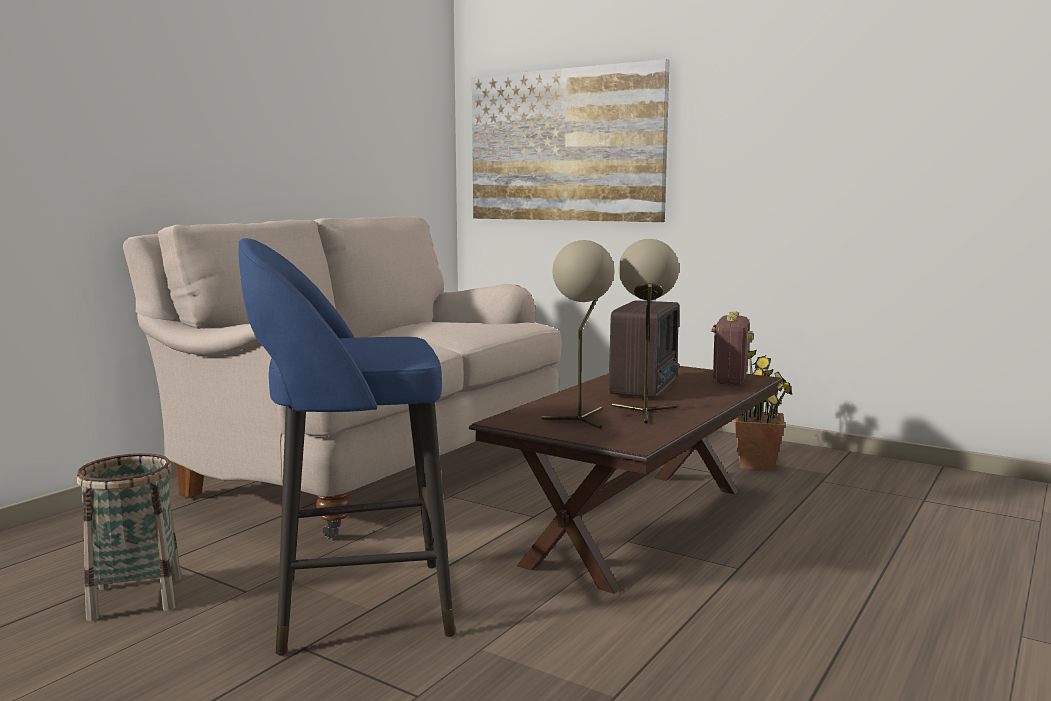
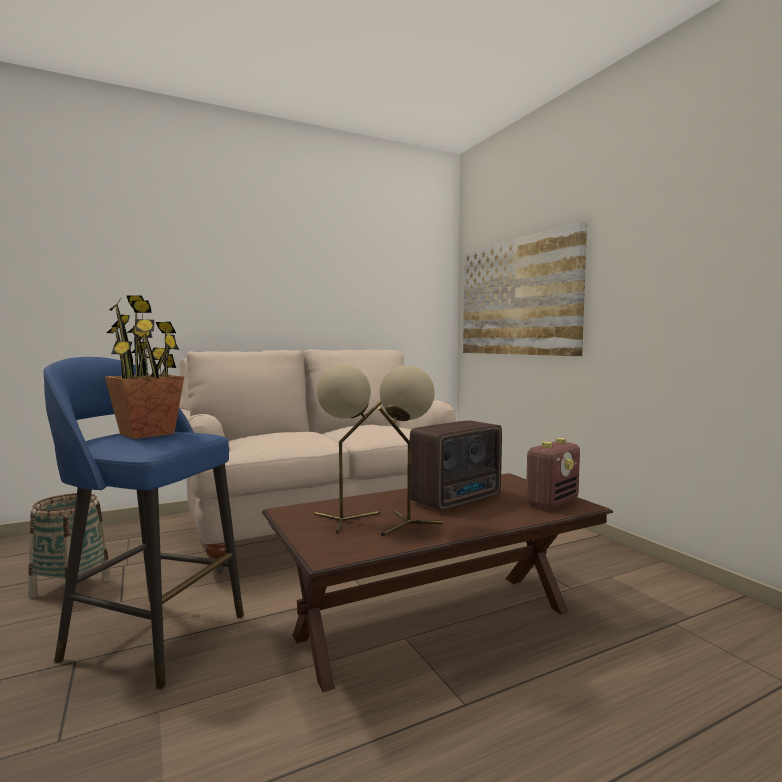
camera: 30 degrees right, 5 degrees down
potted plant [734,350,792,471] -> potted plant moved to [105,295,184,439]

